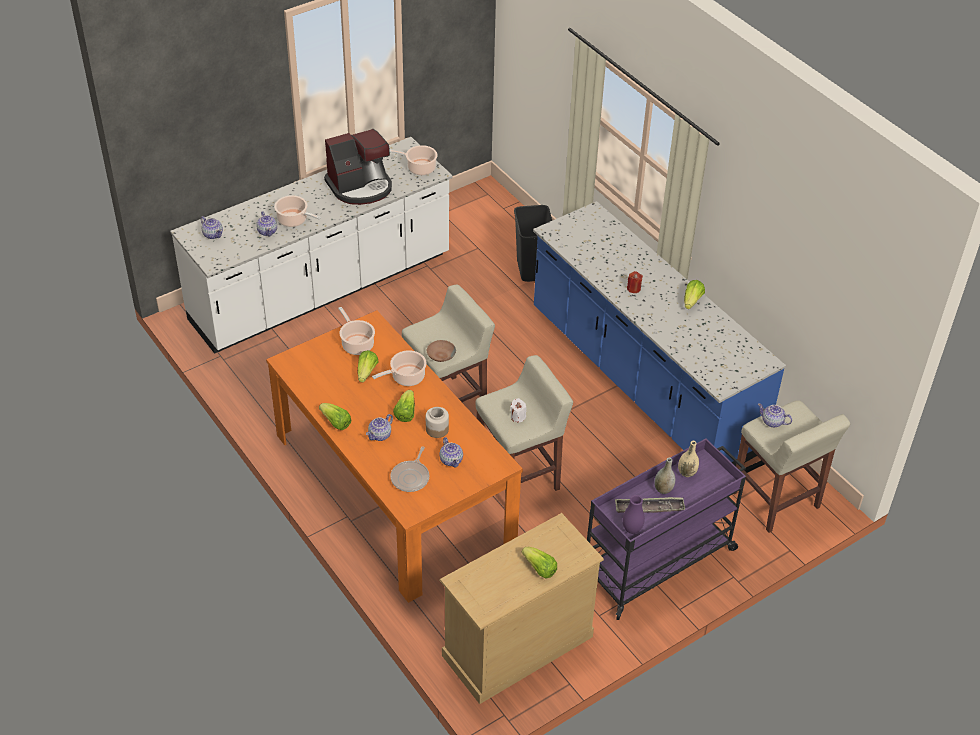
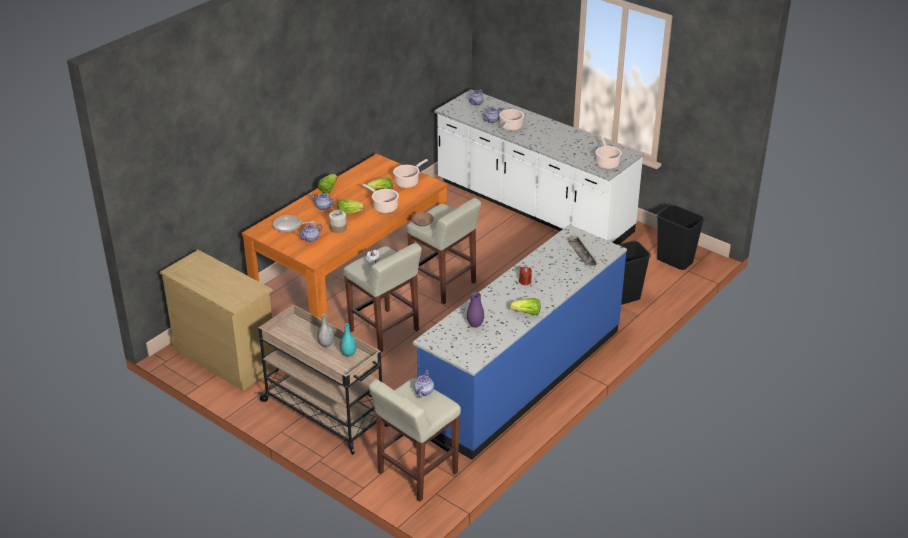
camera: 75 degrees right, 10 degrees down
coffee machine [324,129,392,205] -> none
lettuce [522,547,557,578] -> none
purple cart [587,438,746,620] -> beige cart [258,304,388,455]
tray [615,497,685,513] -> tray moved to [567,236,599,266]
purple vase [623,495,645,534] -> purple vase moved to [467,292,484,328]
beige vase [678,441,699,477] -> turquoise vase [340,323,357,357]
none -> black trash can [657,204,705,270]

